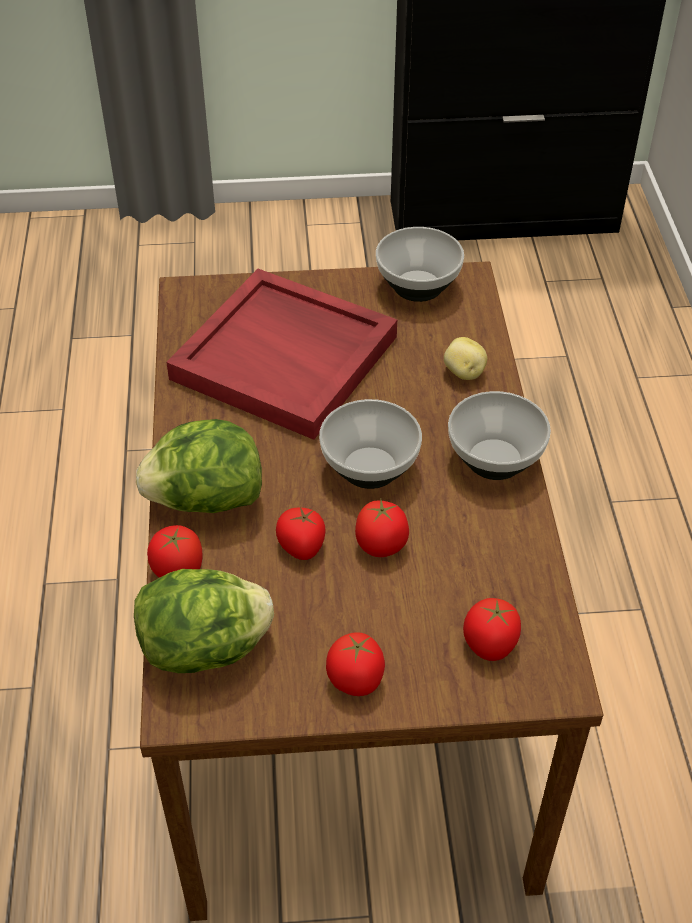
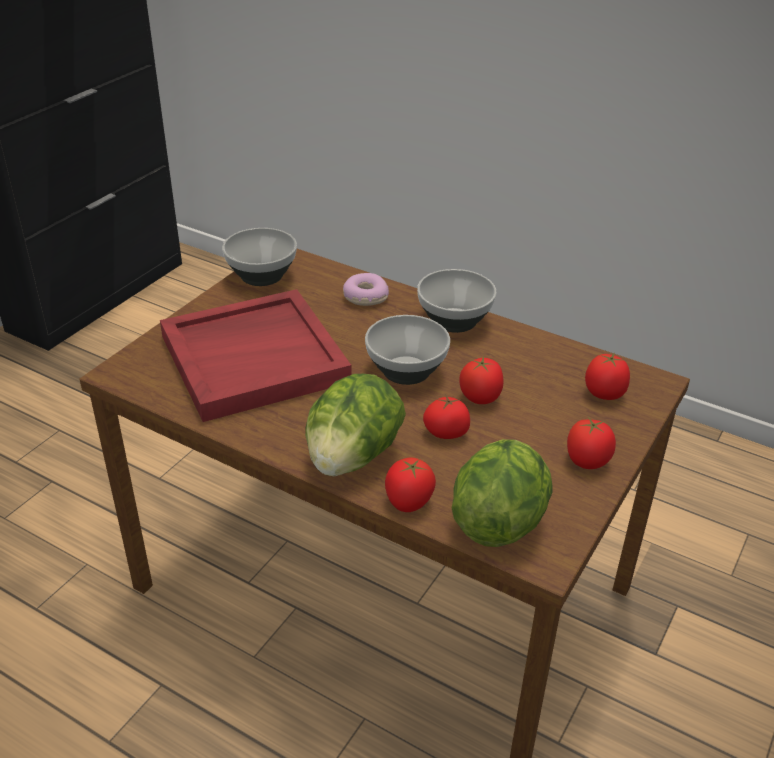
camera: 55 degrees left, 10 degrees down
potato [444,337,487,380] -> donut [343,273,389,306]

